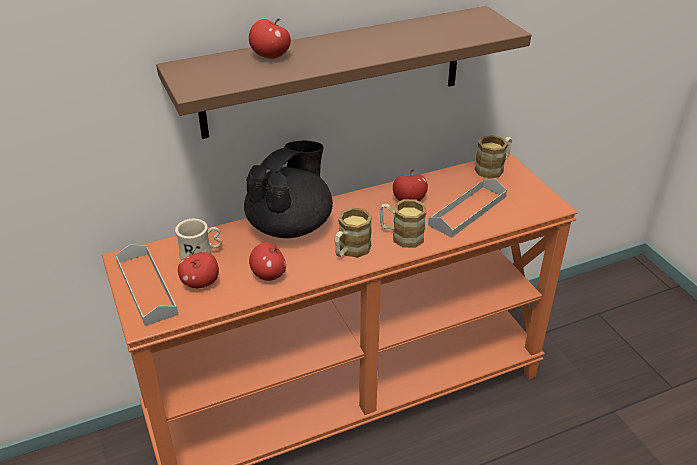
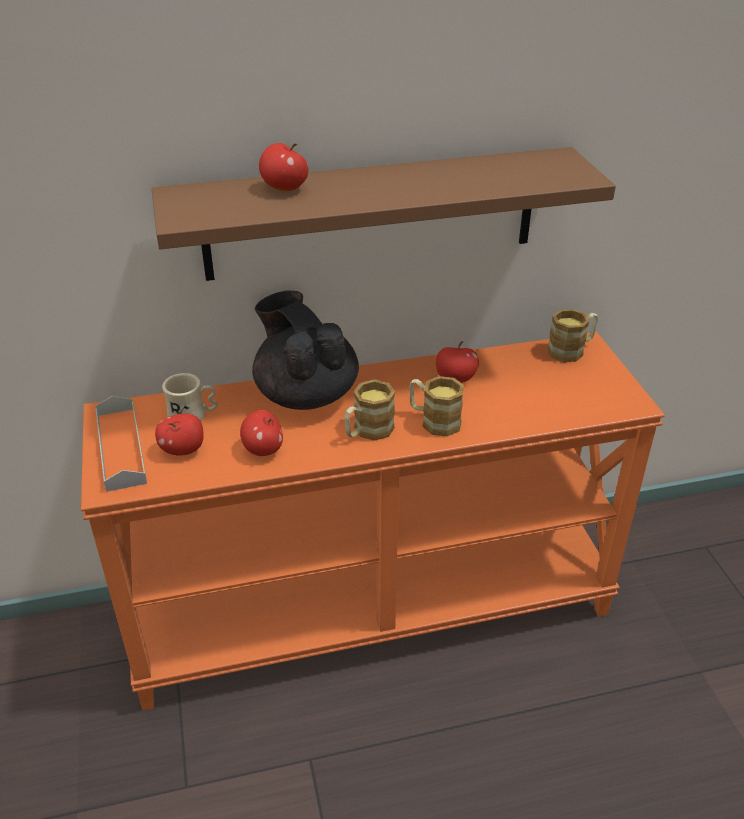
camera: 10 degrees right, 0 degrees up
black teapot [244,141,333,238] -> black teapot turned 75 degrees counterclockwise [252,290,359,410]
grey tray [428,179,507,238] -> none

